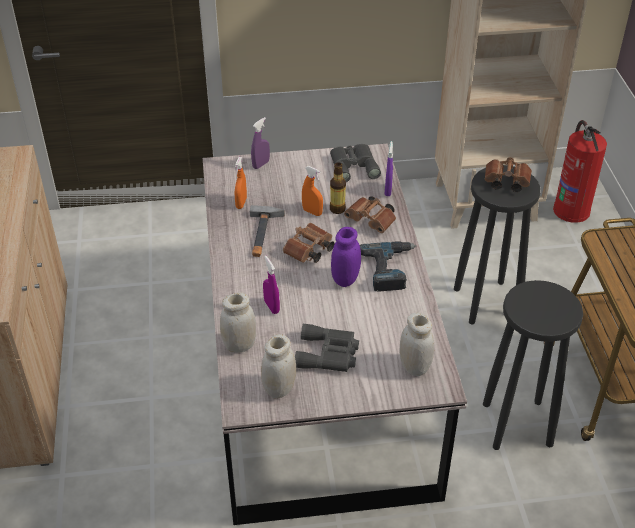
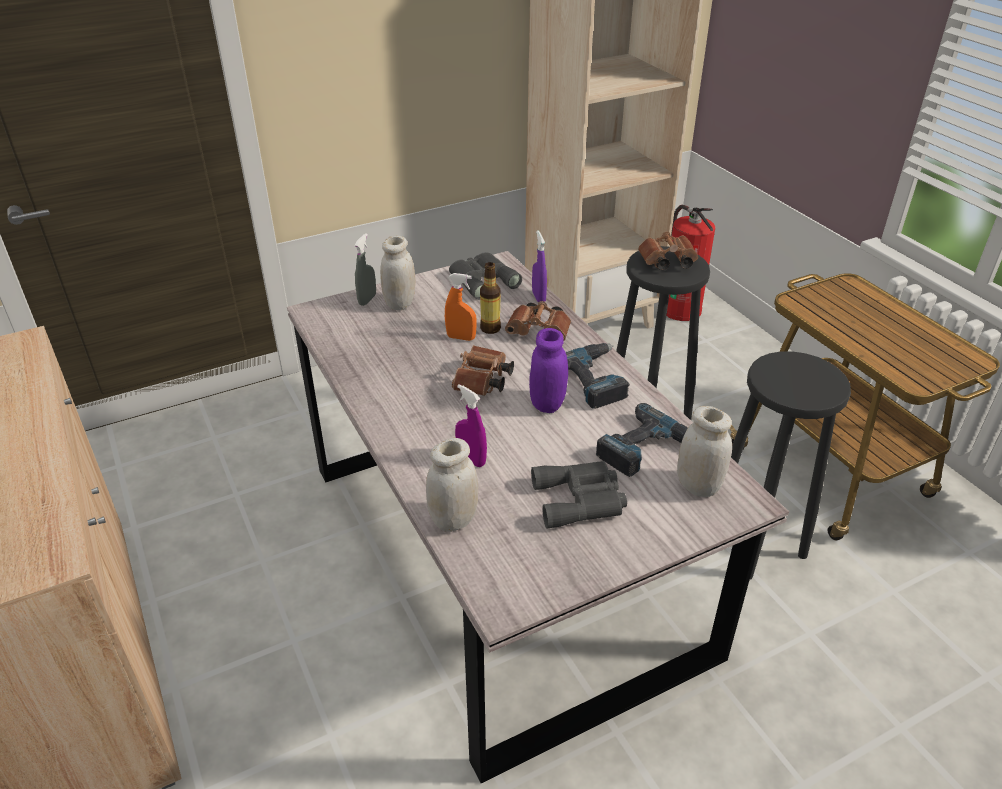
camera: 20 degrees left, 5 degrees down
orange spray bottle [235,157,247,209] -> none
hammer [250,205,285,257] -> none
purple spray bottle [251,117,270,169] -> grey spray bottle [354,233,376,306]
white jar [261,334,296,399] -> white jar moved to [380,235,415,311]
none -> power drill [596,403,688,477]

